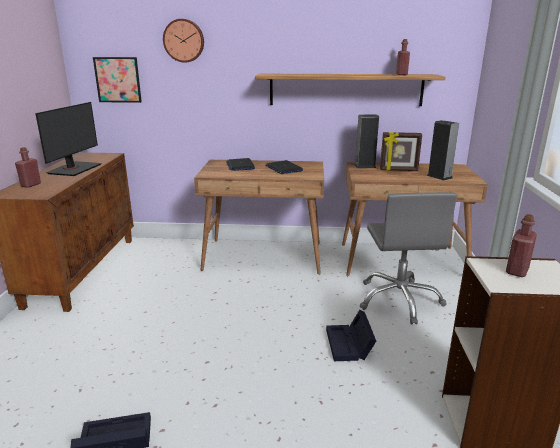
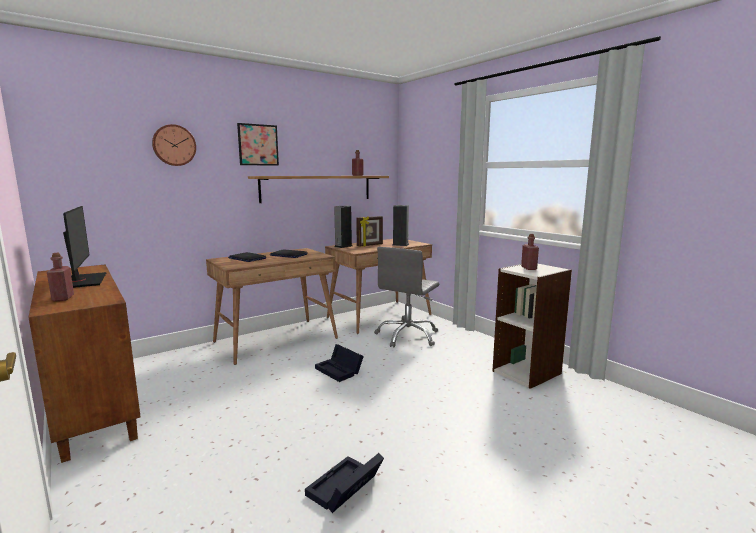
camera: 40 degrees left, 10 degrees down
picture [93,57,142,103] -> picture moved to [237,123,279,166]
black storage box [326,310,376,361] -> black storage box moved to [315,344,364,382]
grey office chair [360,192,457,325] -> grey office chair turned 75 degrees clockwise [374,247,439,348]

